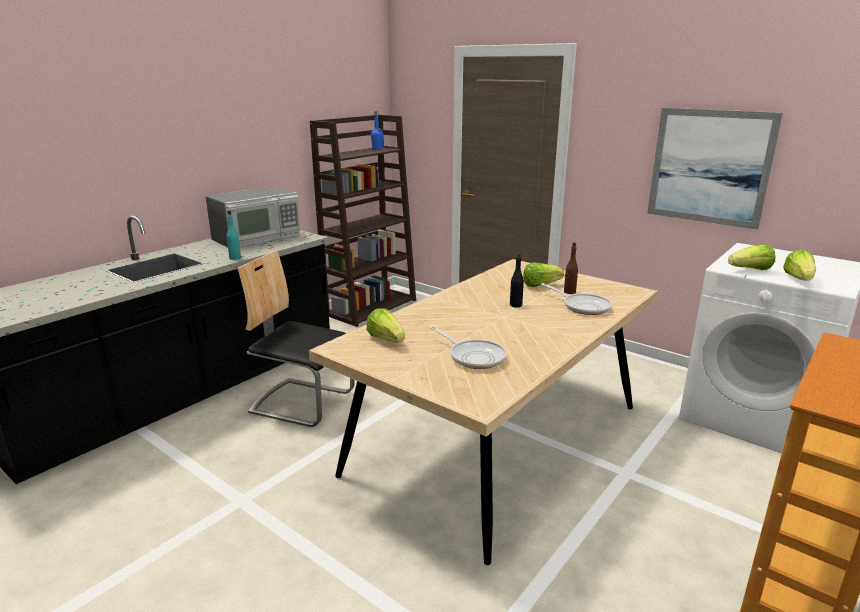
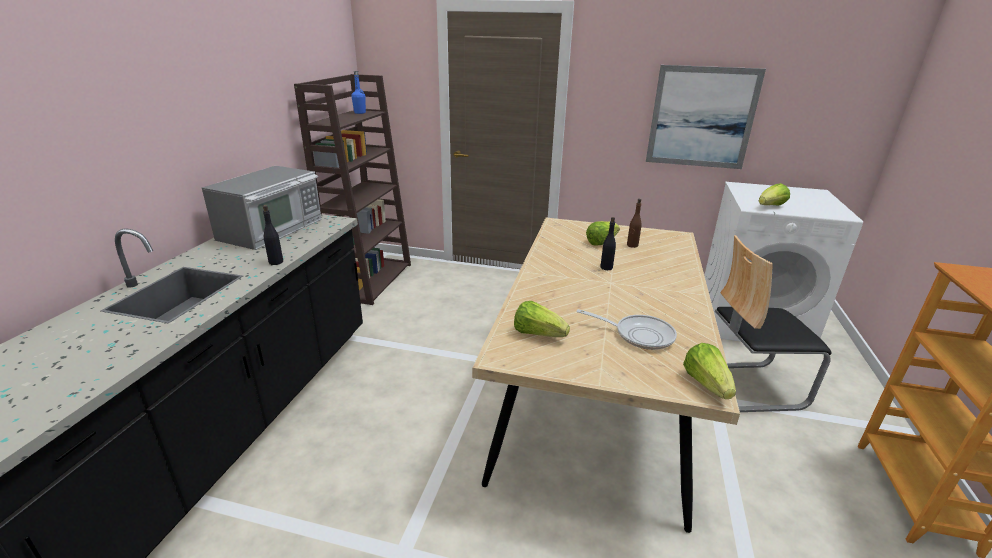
camera: 25 degrees left, 5 degrees up
turquoise bottle [227,210,241,260] -> black bottle [263,205,283,265]
chair [237,250,355,427] -> chair moved to [715,235,831,412]
frying pan [541,283,612,315] -> none
lettuce [783,250,816,281] -> lettuce moved to [683,343,736,399]

